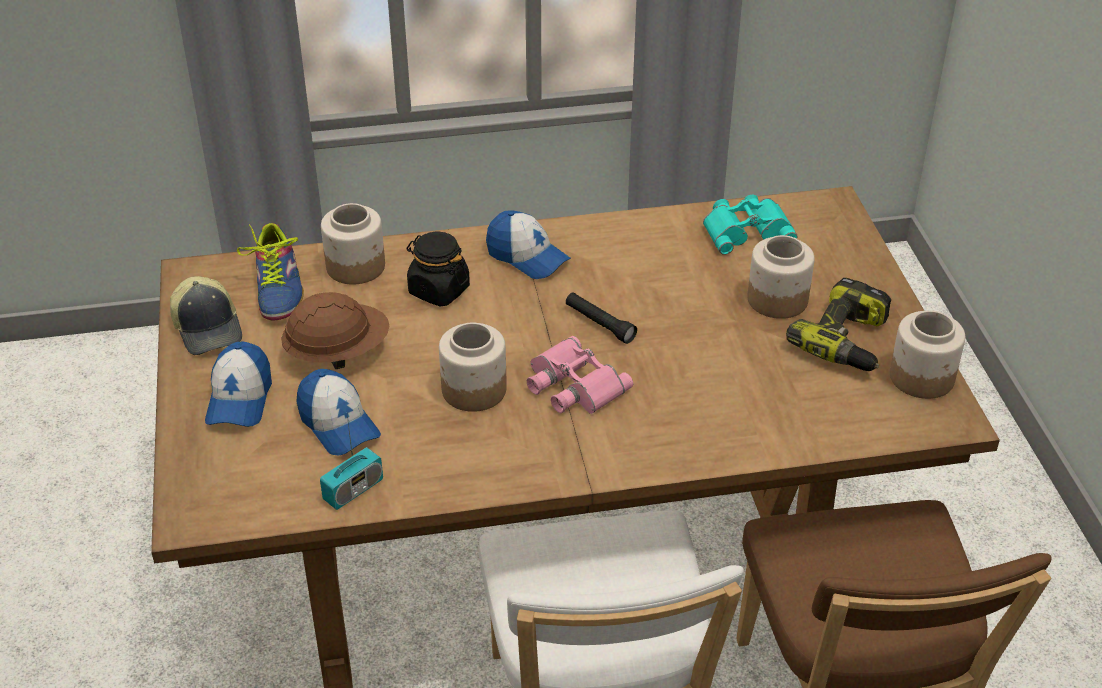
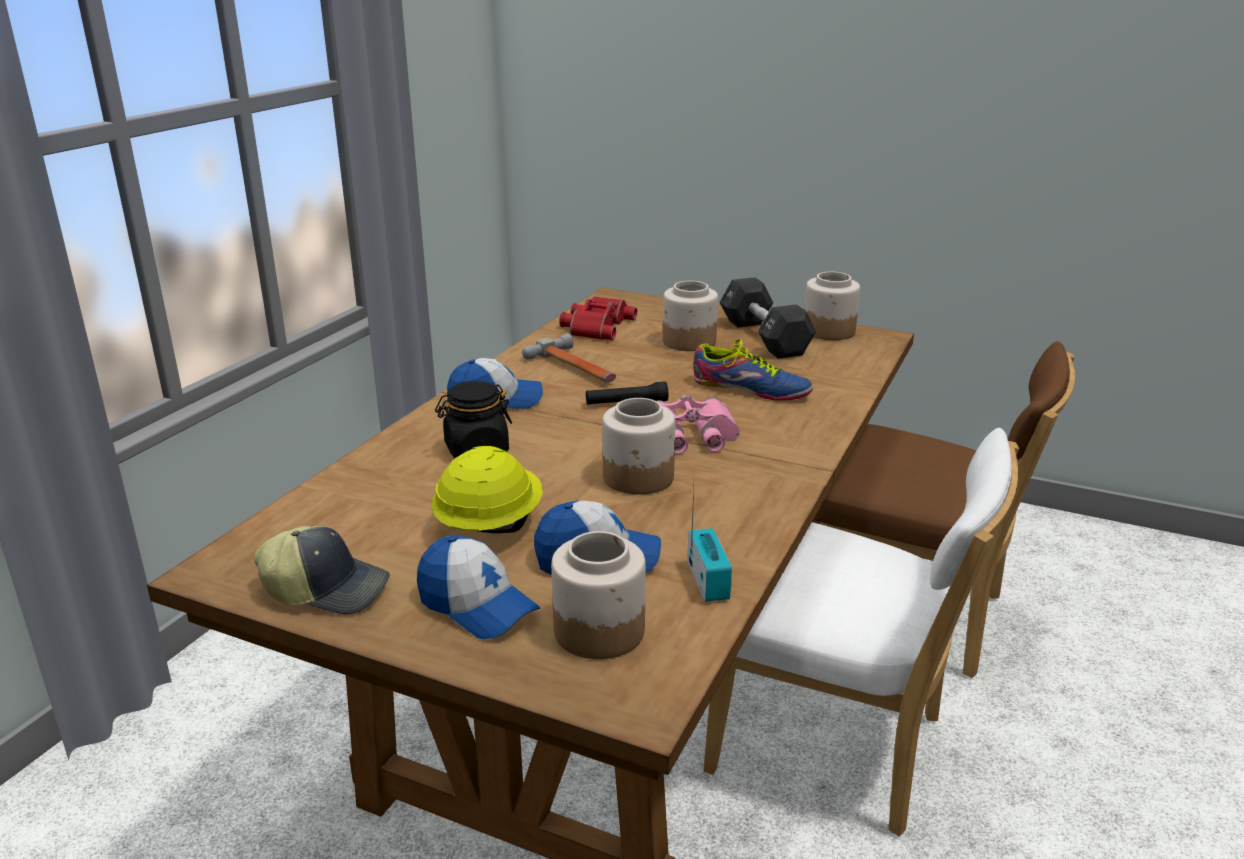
camera: 55 degrees left, 15 degrees down
shoe [237,223,304,320] -> shoe moved to [693,339,813,401]
brown hard hat [281,292,389,369] -> yellow hard hat [431,446,543,533]
jar [321,203,385,285] -> jar moved to [551,531,646,659]
turquoise binoculars [703,195,797,255] -> red binoculars [559,296,637,340]
power drill [786,278,891,371] -> black dumbbell [719,277,816,359]
none -> hammer [522,333,616,382]

